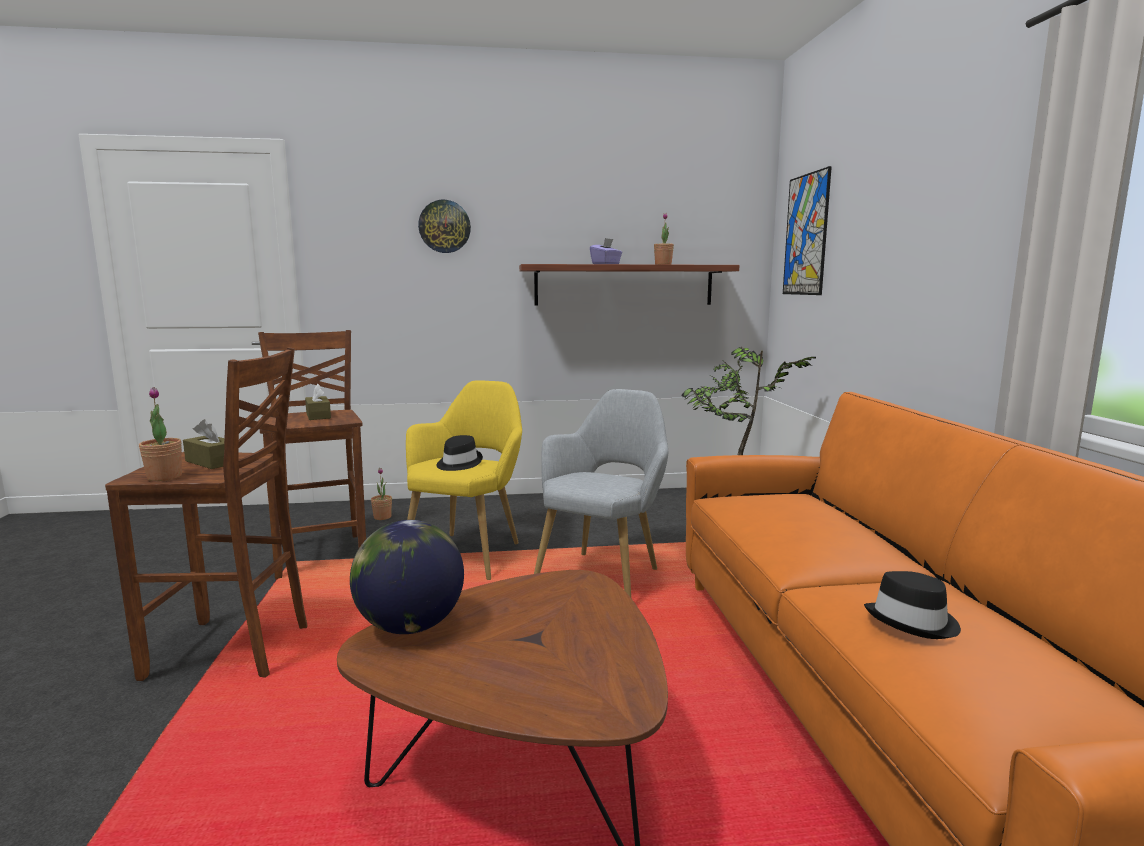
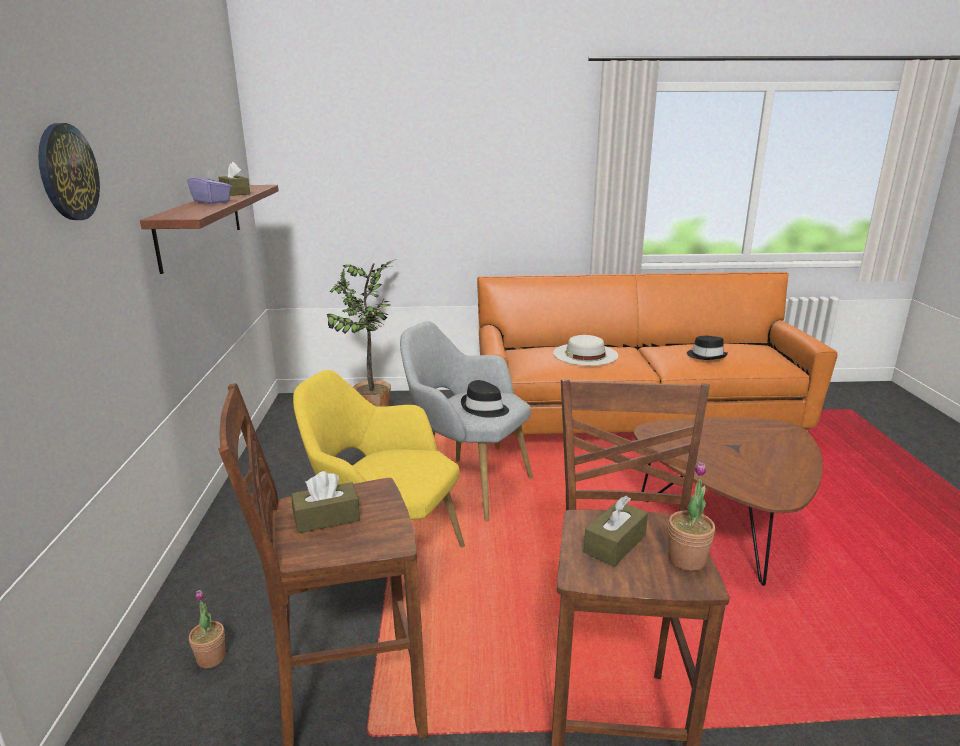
camera: 85 degrees left, 10 degrees up
globe [350,520,464,634] -> none
black hat [437,435,483,471] -> black hat moved to [461,380,509,418]
potted plant [654,213,674,265] -> brown tissue box [218,162,250,196]
picture [783,166,832,295] -> none
none -> white hat [553,335,618,366]

